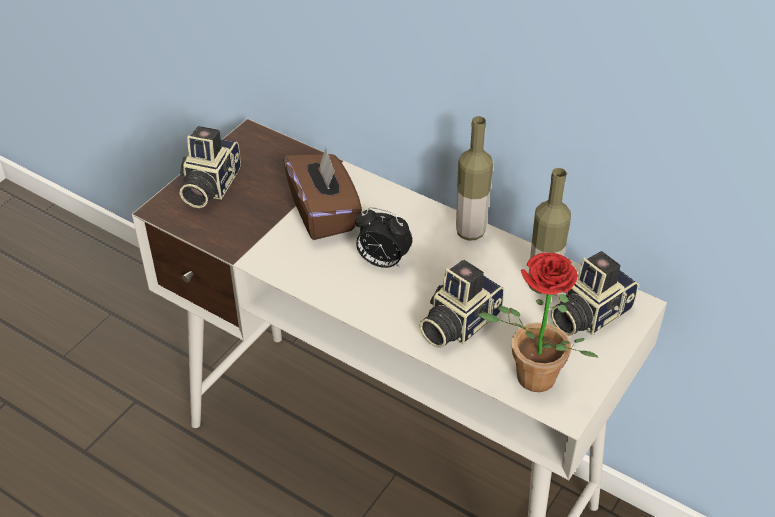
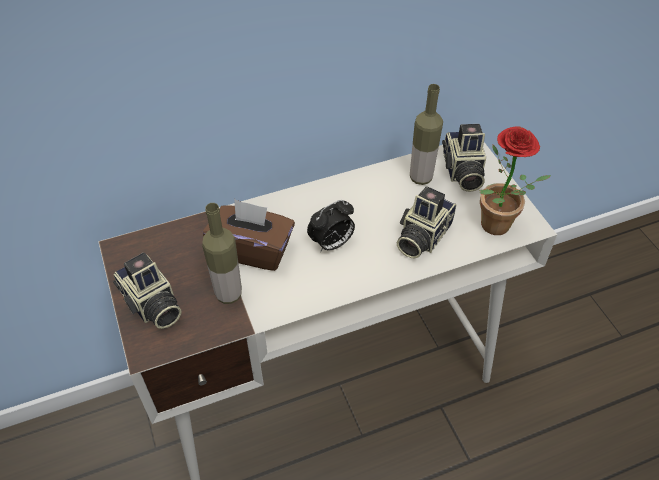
camera: 55 degrees left, 5 degrees up
camera [420,260,504,348] -> camera turned 45 degrees clockwise [397,186,456,259]
bottle [456,116,493,241] -> bottle moved to [202,203,242,304]

